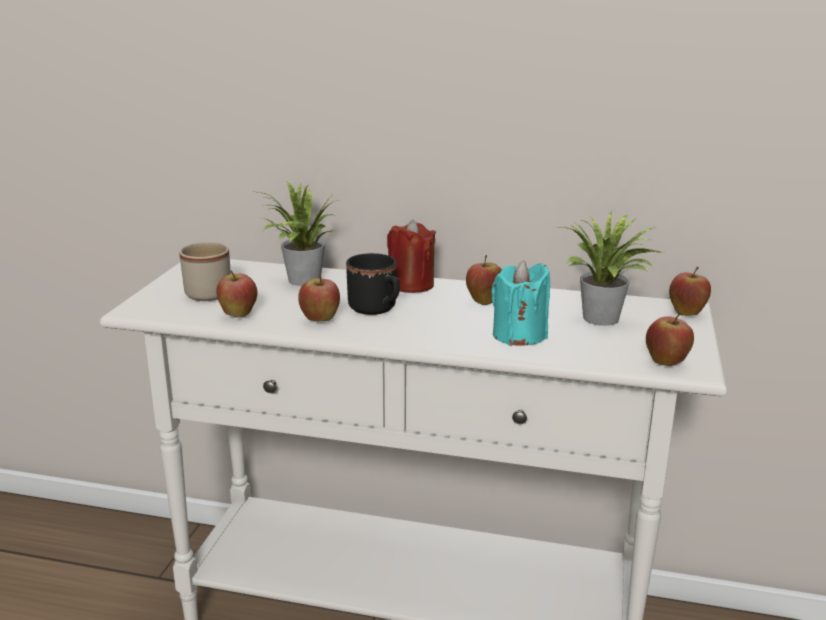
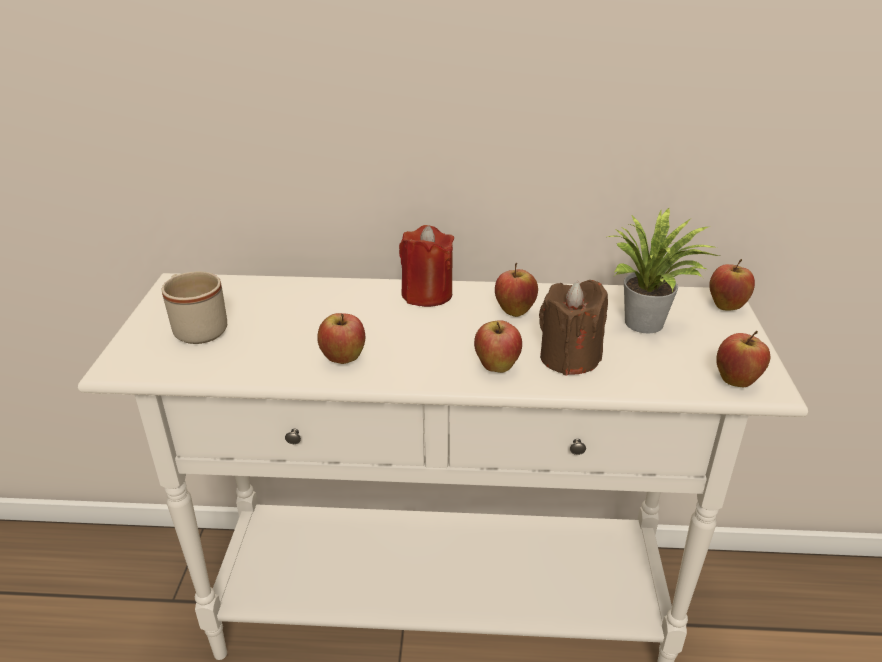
camera: 10 degrees left, 10 degrees up
apple [216,271,258,317] -> apple moved to [474,320,522,373]
potted plant [259,181,338,286] -> none
black mug [346,253,400,315] -> none
turquoise candle [491,260,550,346] -> brown candle [539,280,608,376]

